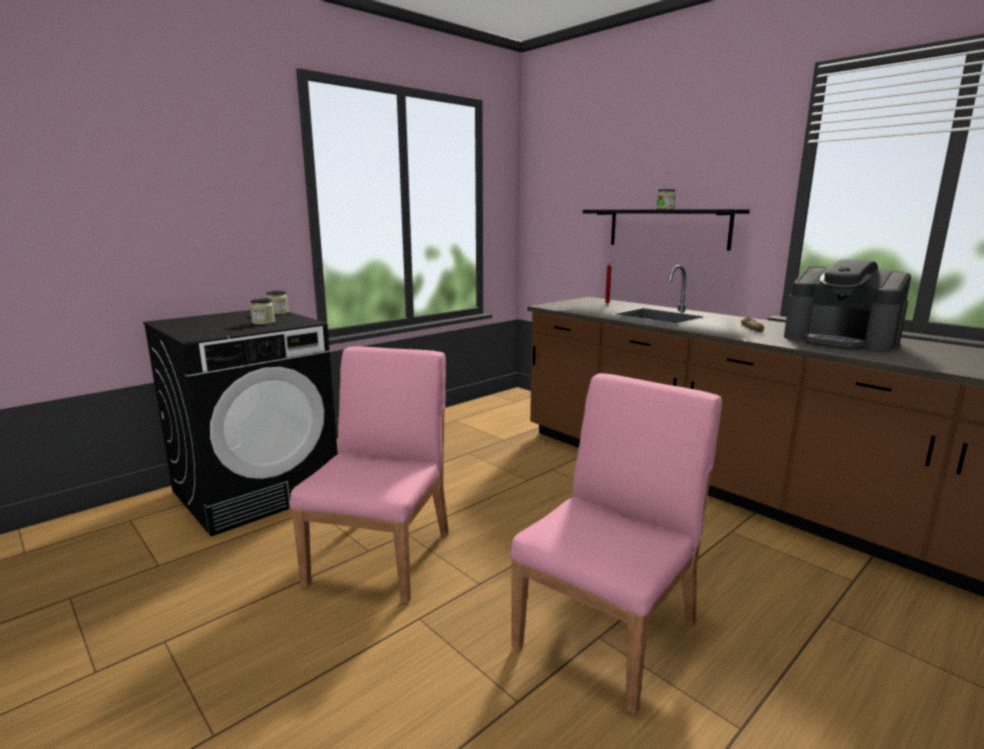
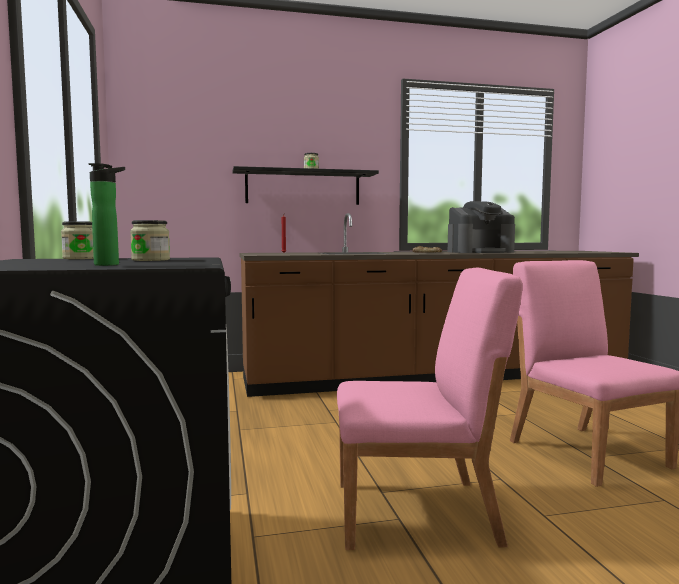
camera: 60 degrees left, 10 degrees down
pink chair [290,346,449,603] -> pink chair turned 135 degrees clockwise [337,268,523,550]
none -> bottle [88,163,125,266]

